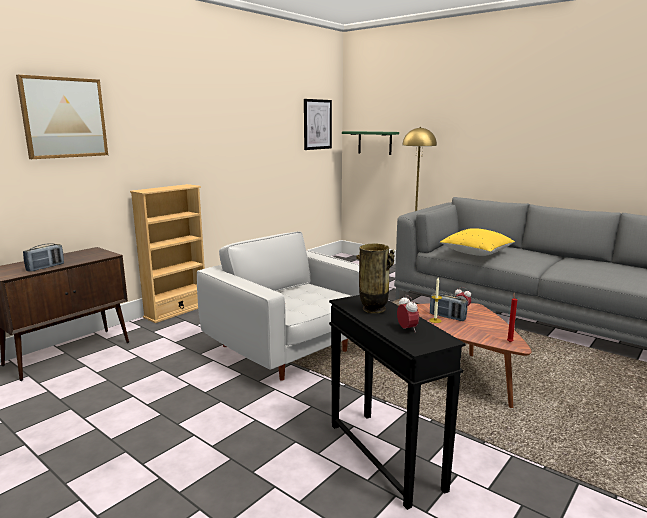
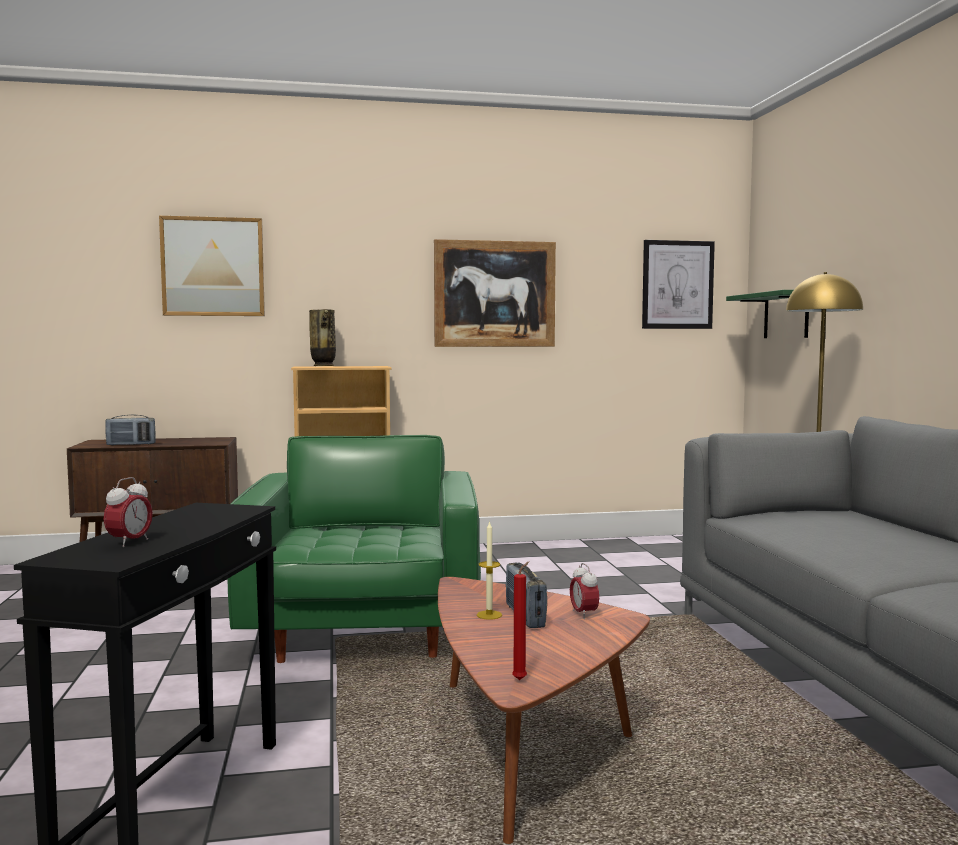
camera: 40 degrees right, 10 degrees down
white armchair [197,231,360,381] -> green armchair [228,435,481,663]
vase [356,243,395,313] -> vase moved to [309,309,336,366]
yellow pillow [440,228,515,256] -> none
none -> picture [434,239,556,347]

